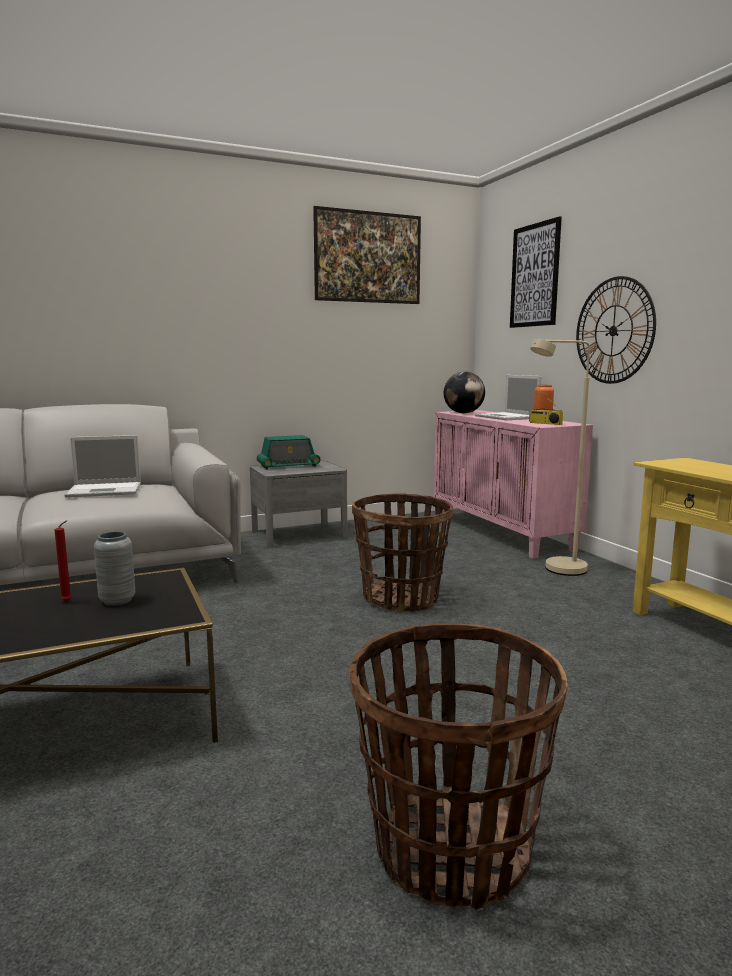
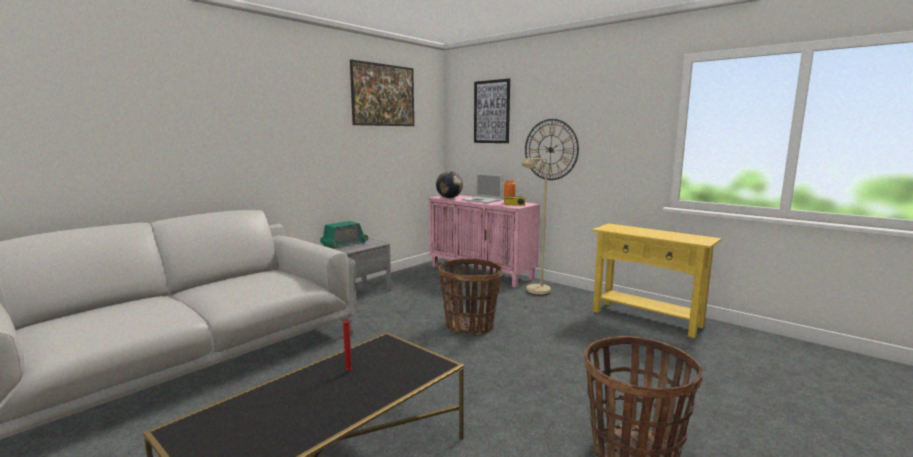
camera: 25 degrees left, 0 degrees up
laptop [65,435,141,498] -> none
grey vase [94,531,136,606] -> none

